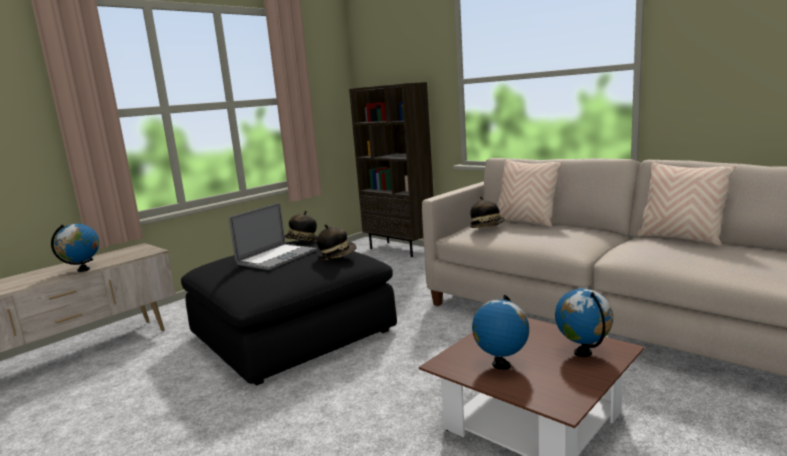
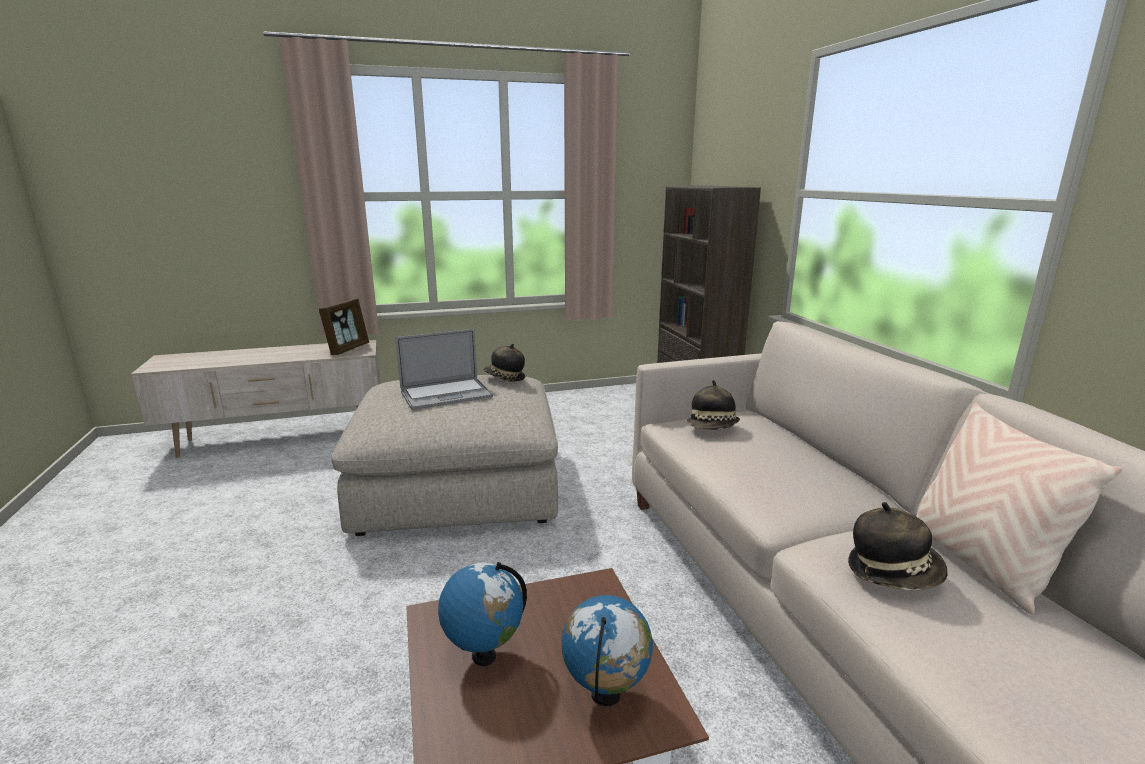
camera: 30 degrees right, 5 degrees up
globe [51,224,99,272] -> none
black ottoman [181,240,397,386] -> beige ottoman [331,375,558,536]
hat [317,224,356,260] -> hat moved to [848,502,948,590]
beige pillow [498,159,562,227] -> none
none -> picture frame [319,299,369,355]

